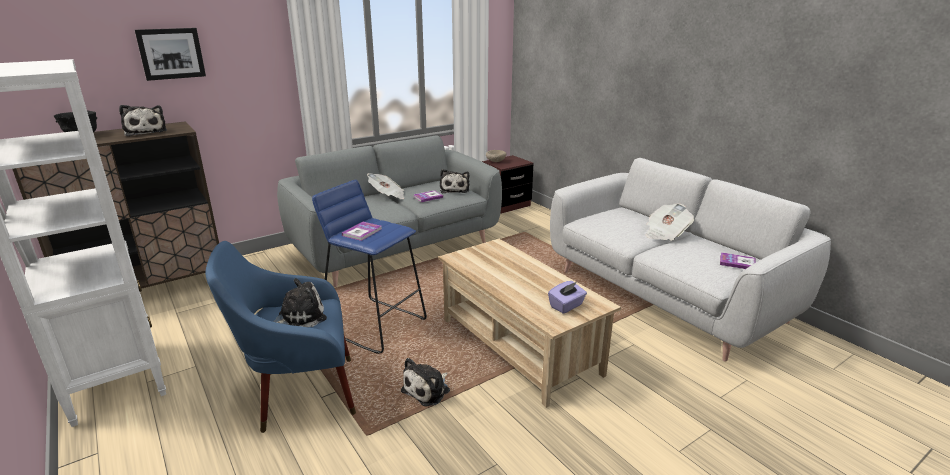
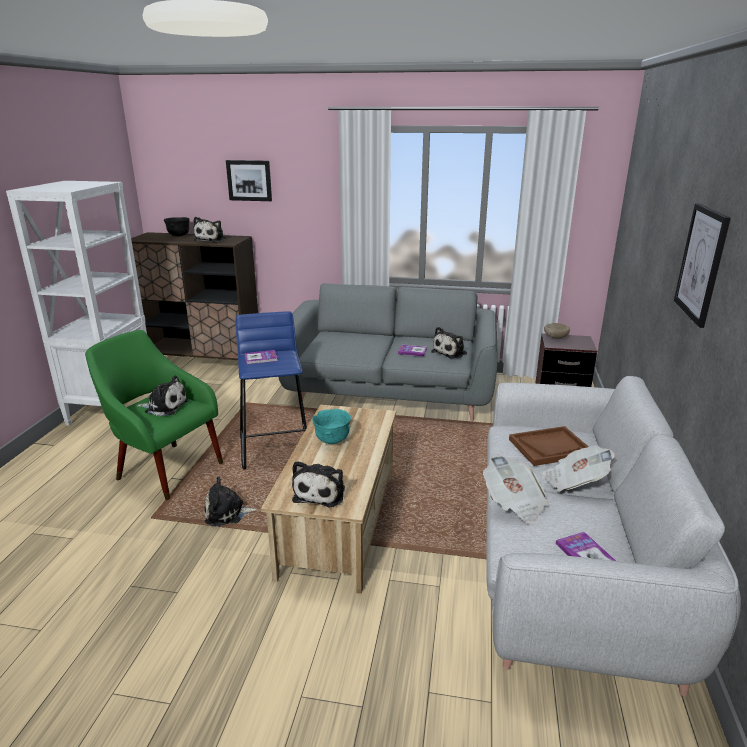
camera: 45 degrees right, 0 degrees up
blue armchair [205,241,356,433] -> green armchair [85,330,223,500]
newspaper [367,173,404,199] -> newspaper moved to [483,455,549,525]
purple tissue box [548,281,587,314] -> plush toy [292,461,345,507]
none -> turquoise bowl [312,409,351,444]
none -> brown tray [509,426,589,466]
none -> picture [674,203,731,328]

